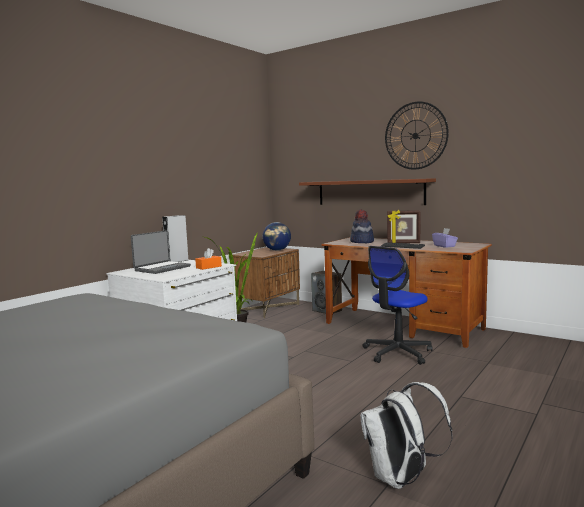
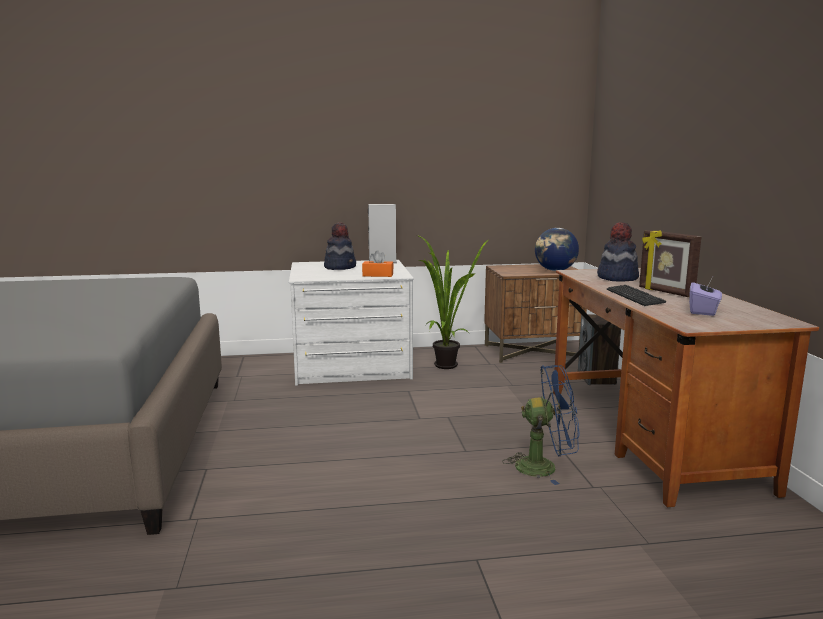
camera: 45 degrees right, 5 degrees up
laptop [131,230,191,274] -> hat [324,222,356,270]
brown shelf [299,178,436,205] -> none
white backpack [360,382,453,489] -> none
office chair [363,246,433,365] -> blue fan [502,365,580,485]
wall clock [385,102,449,170] -> none

